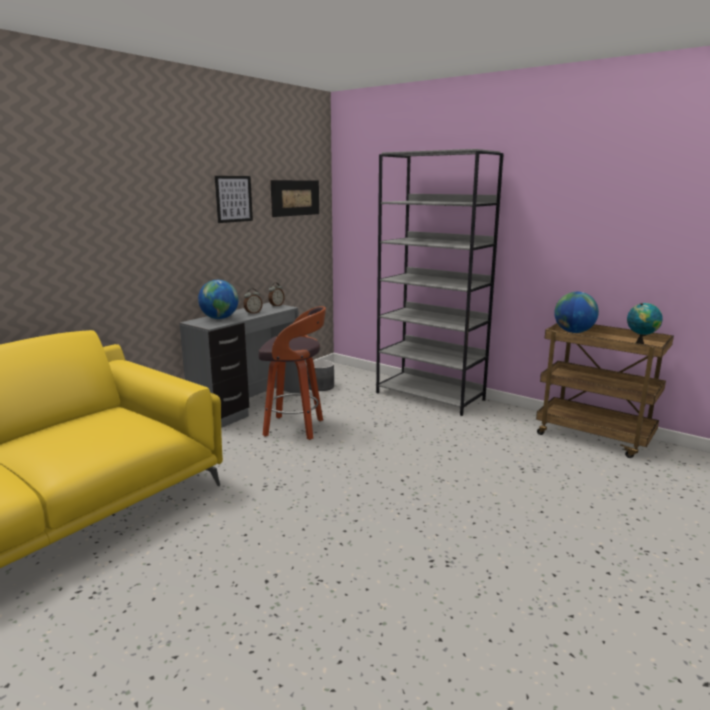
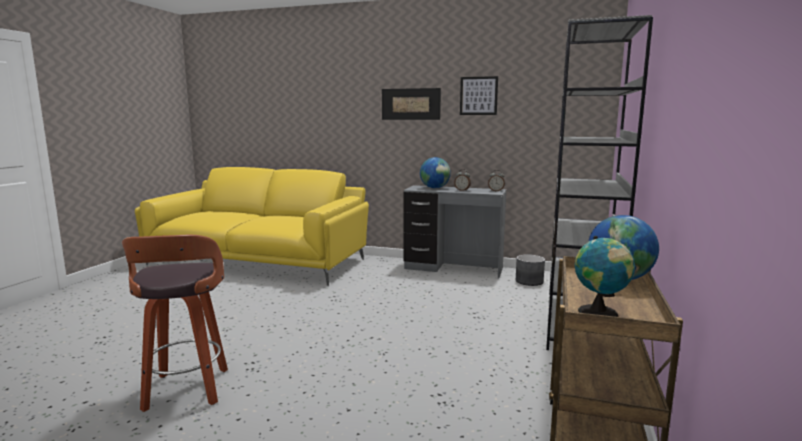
camera: 70 degrees right, 5 degrees down
stool [259,306,326,440] -> stool moved to [122,235,228,412]
picture [270,180,319,217] -> picture moved to [382,88,441,120]

